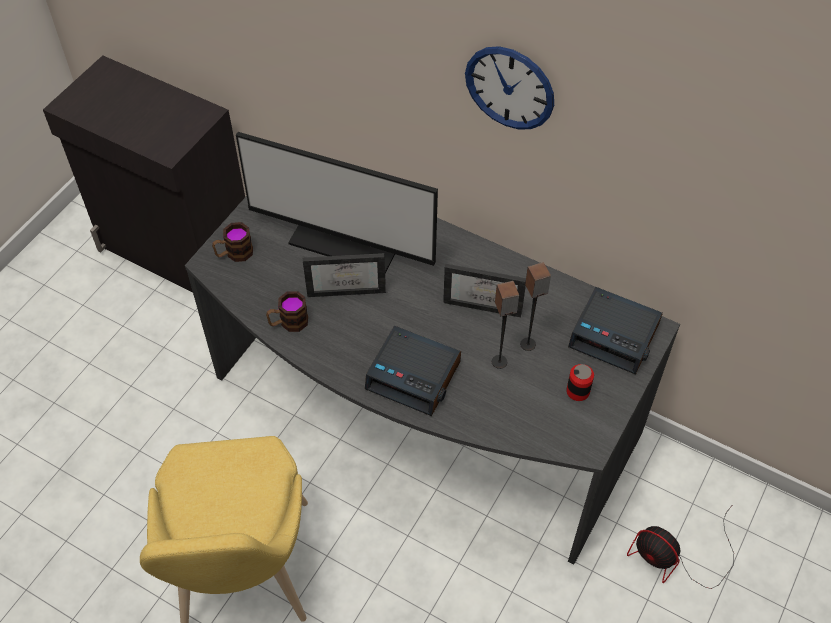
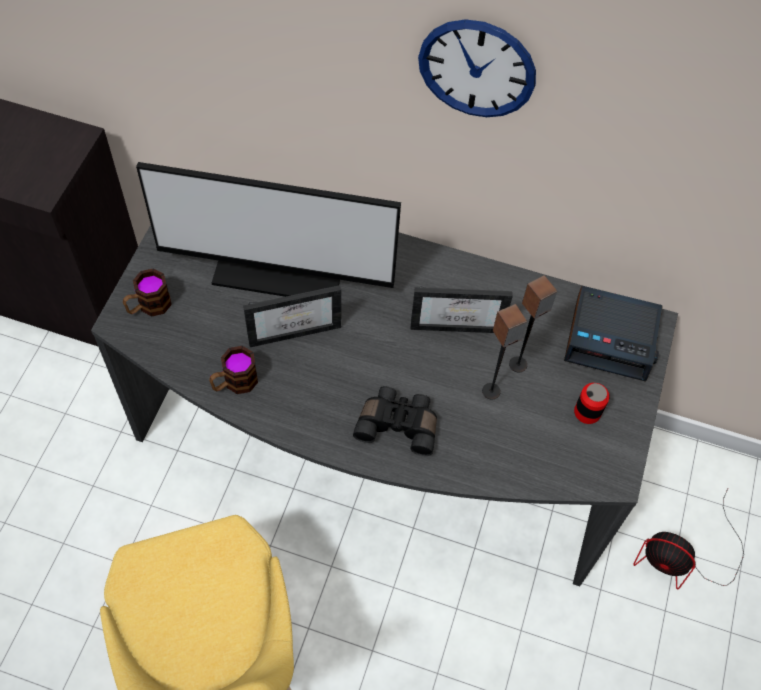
camera: 15 degrees left, 5 degrees up
alarm clock [365,326,461,416] -> black binoculars [353,386,437,456]

